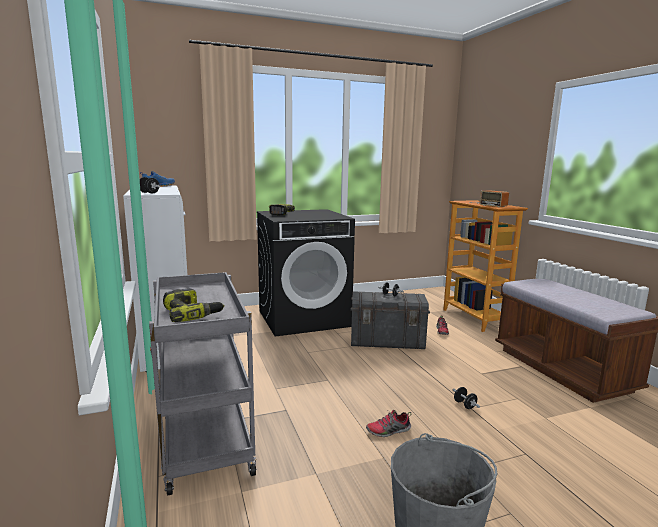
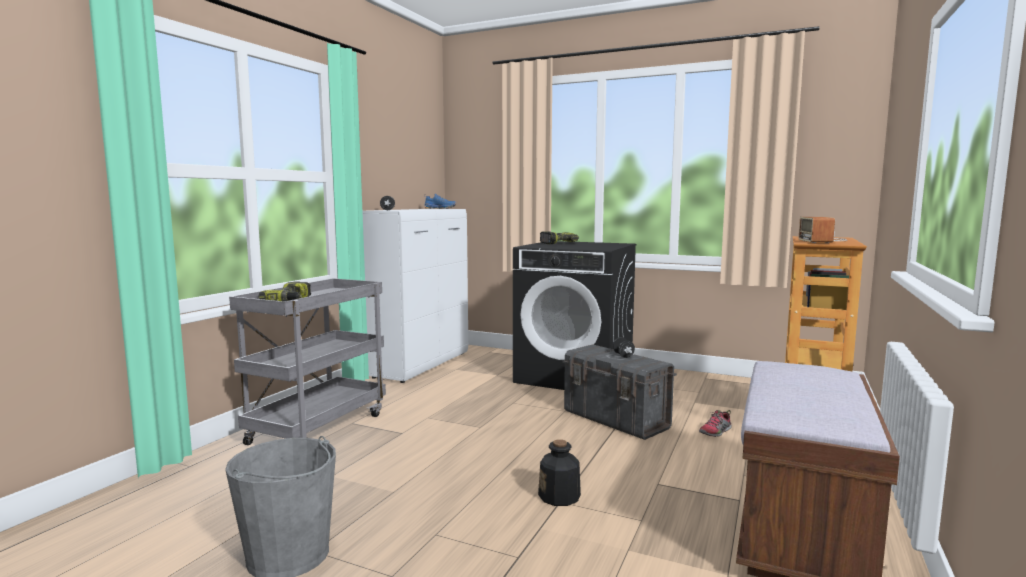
camera: 45 degrees right, 5 degrees down
shoe [366,410,411,437] -> none
black dumbbell [453,387,480,409] -> bottle [538,439,581,506]

